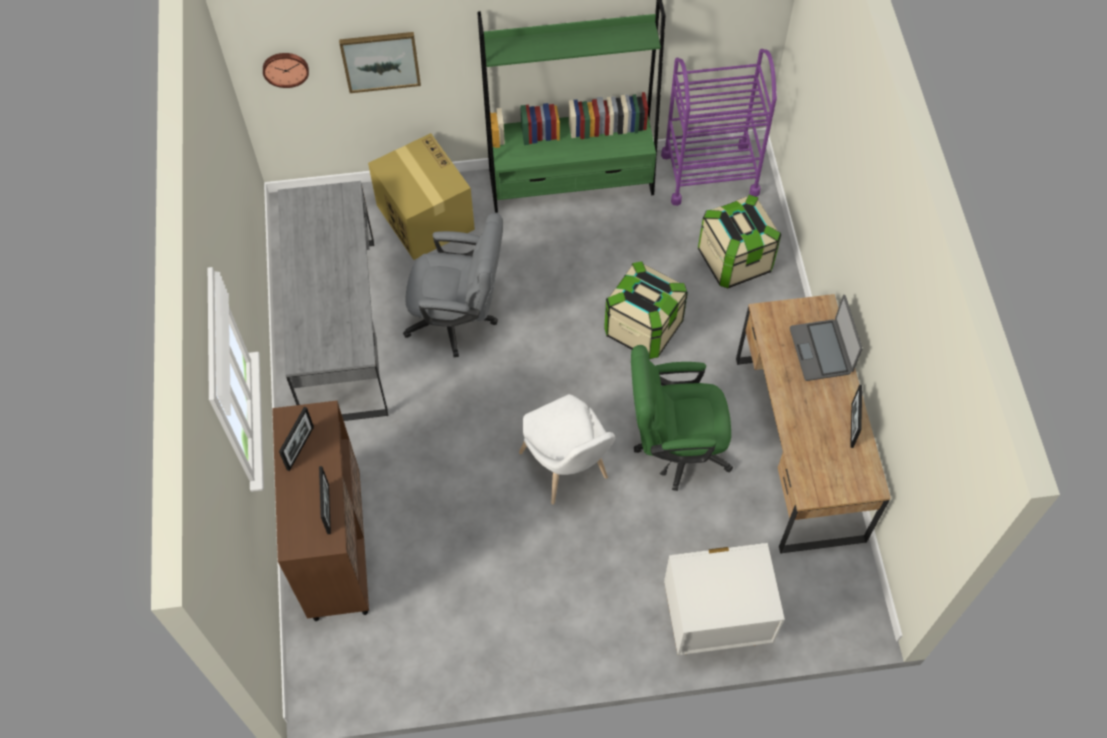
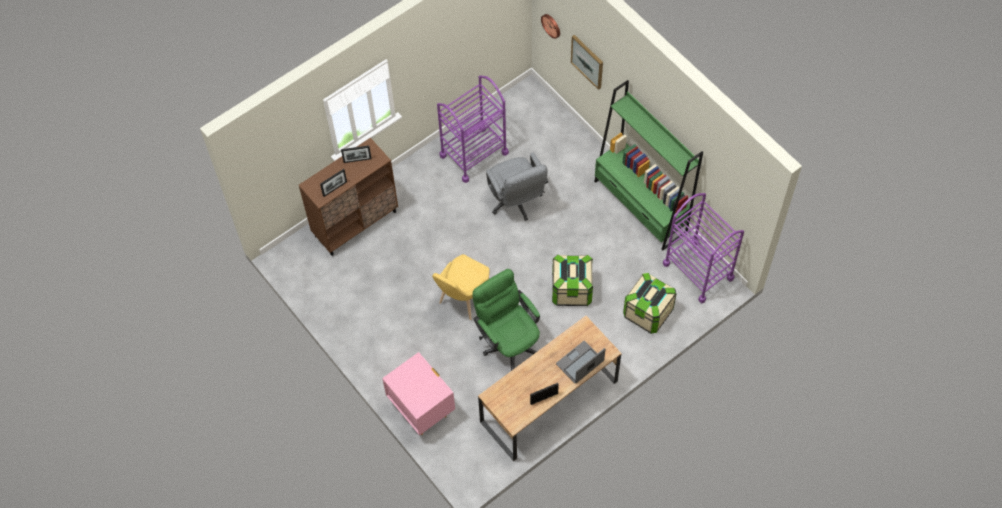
camera: 60 degrees right, 0 degrees up
grey desk [278,181,388,421] -> purple cart [437,76,509,183]
cardboard box [368,133,475,260] -> none
white chair [519,394,616,505] -> yellow chair [432,254,490,320]
white nightstand [664,543,785,656] -> pink nightstand [382,352,455,436]

